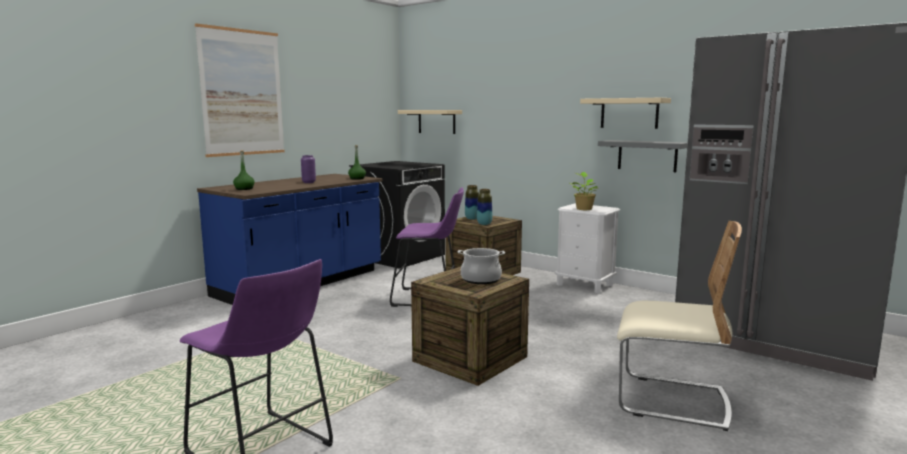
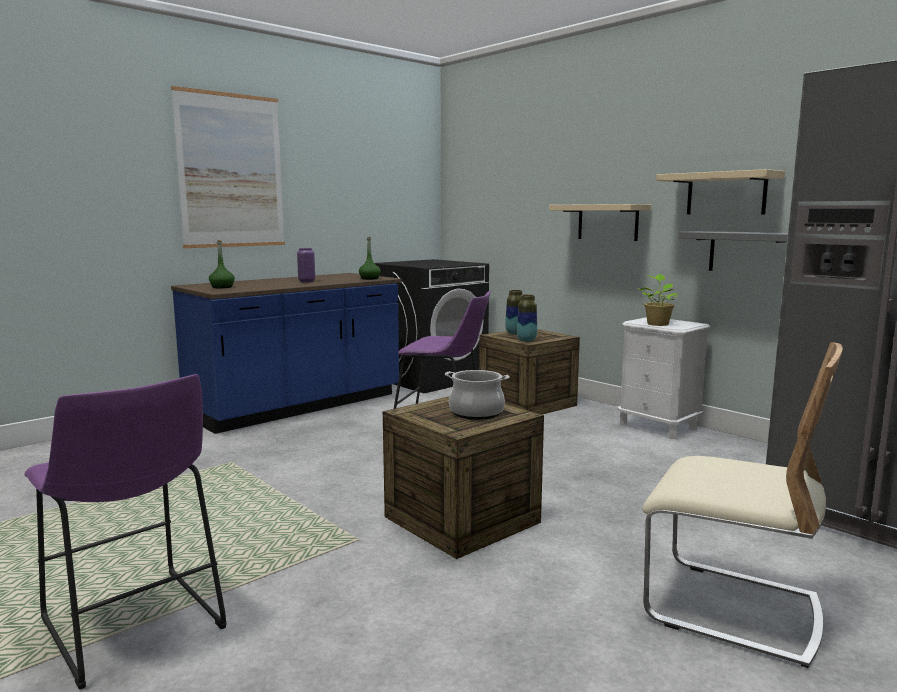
camera: 10 degrees right, 0 degrees up
beige shelf [398,110,462,134] -> beige shelf moved to [549,204,651,241]

